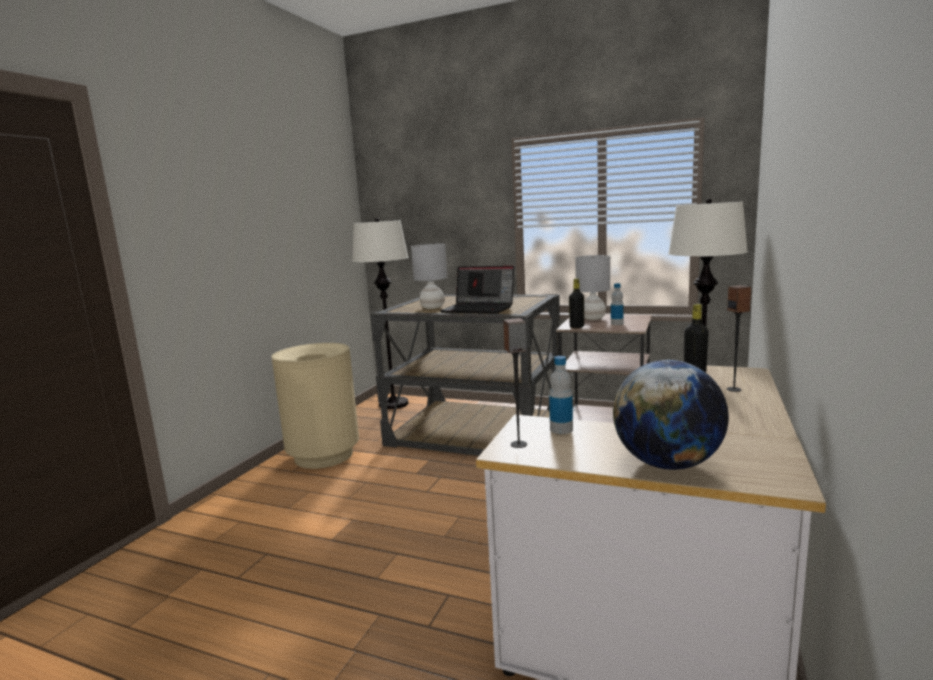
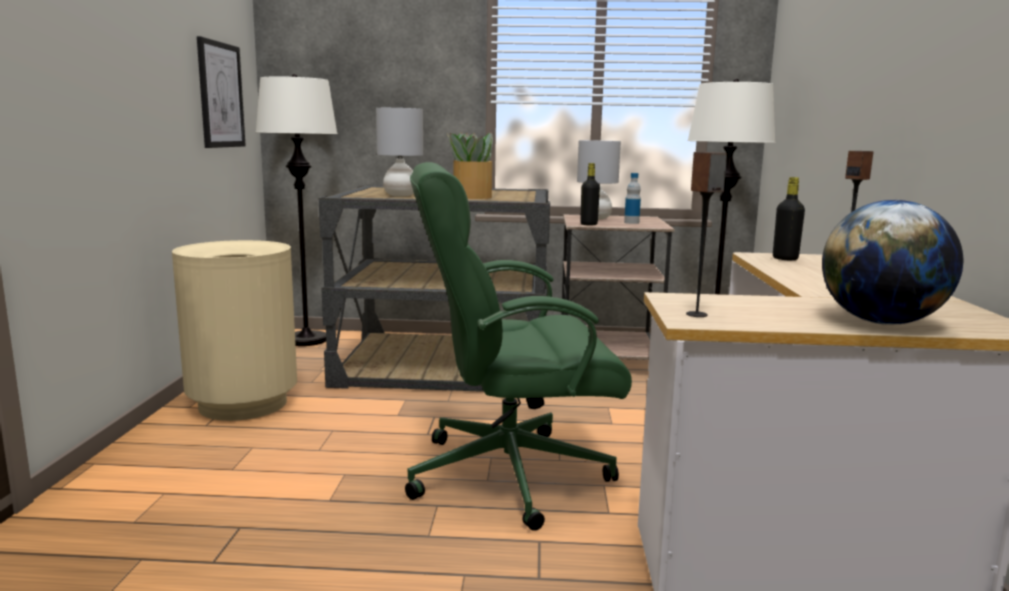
camera: 20 degrees left, 0 degrees up
laptop [440,266,514,314] -> potted plant [447,132,493,199]
bottle [549,356,573,434] -> none
none -> picture [197,36,246,148]
none -> green office chair [405,162,632,531]

